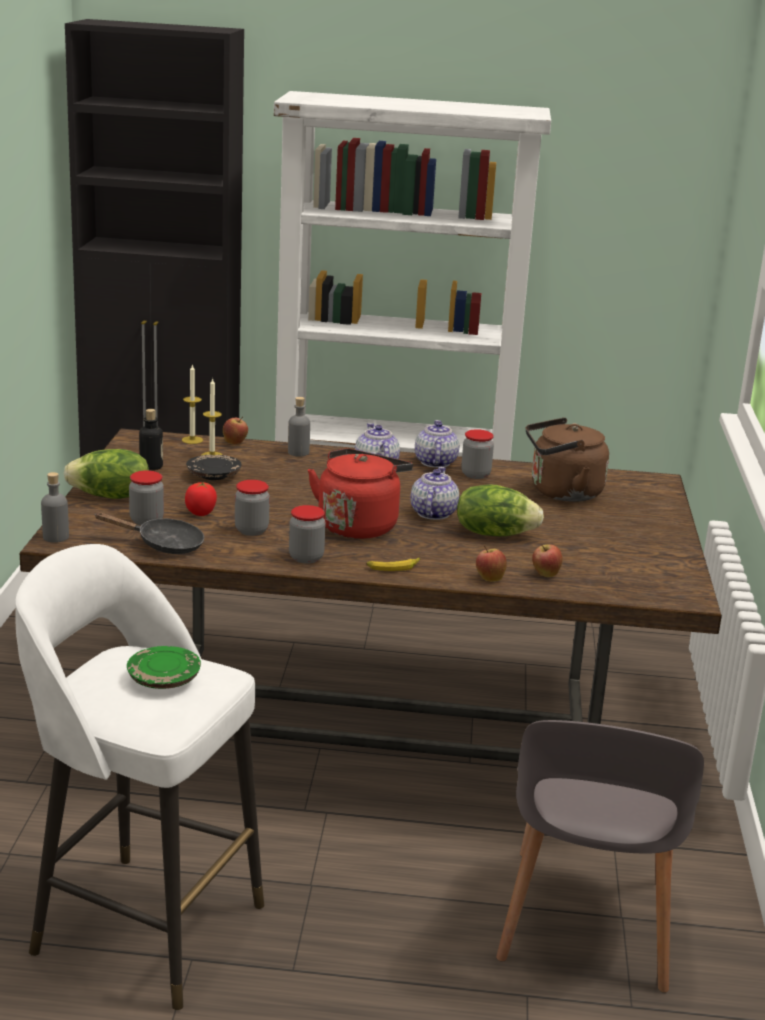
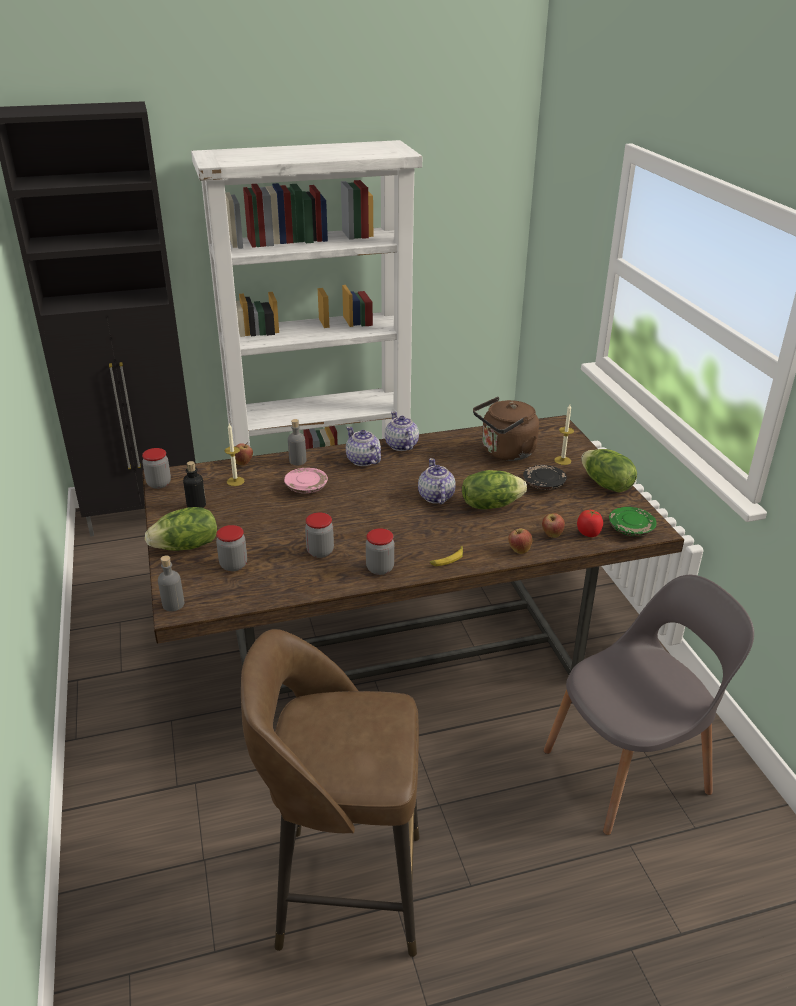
camera: 20 degrees left, 10 degrees up
white stool [15,544,264,1010] -> brown stool [241,629,420,957]
black frying pan [94,512,204,554] -> none
green plate [127,646,201,689] -> green plate moved to [609,507,657,536]
candle [182,364,203,444] -> candle moved to [554,404,574,465]
tomato [185,482,217,516] -> tomato moved to [577,510,603,537]
black plate [186,455,241,480] -> black plate moved to [523,465,567,490]
red kettle [308,448,413,539] -> none
jar [461,429,494,479] -> jar moved to [142,448,171,489]
grey chair [496,720,704,993] -> grey chair turned 105 degrees counterclockwise [544,575,754,835]
none -> pink plate [284,468,328,493]
none -> lettuce [581,449,637,493]

